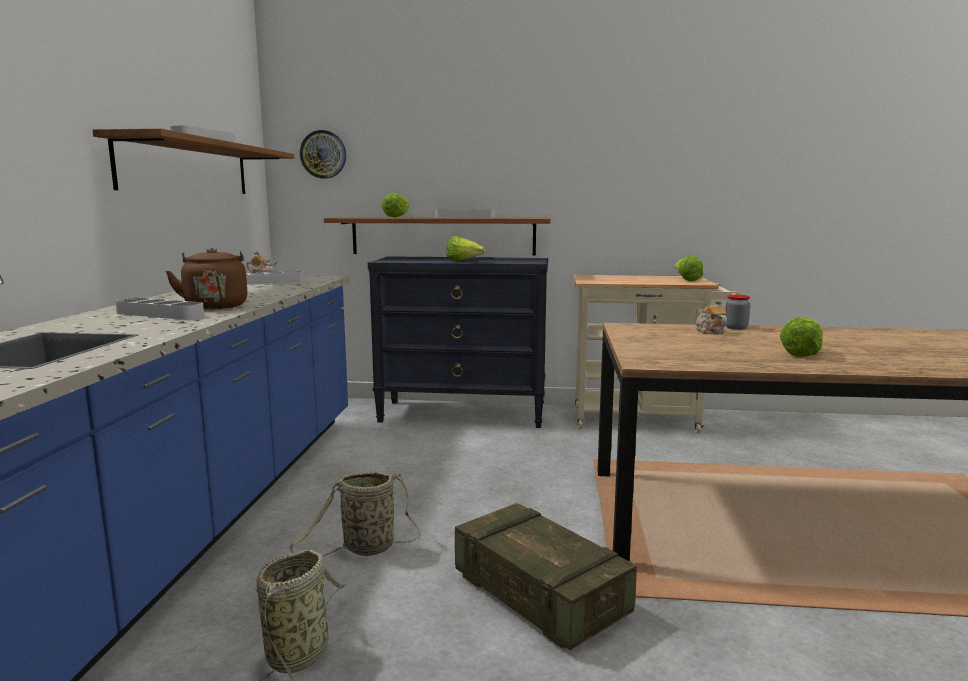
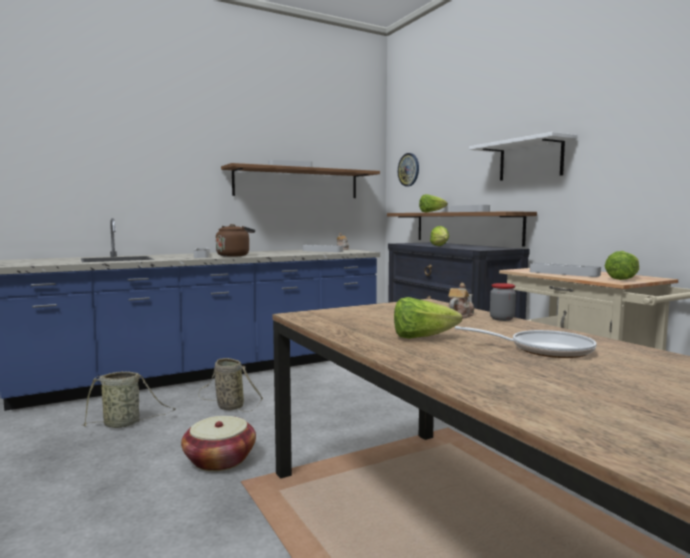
camera: 55 degrees right, 5 degrees down
crate [455,503,637,650] -> basket [181,416,256,471]
none -> frying pan [455,326,597,358]
none -> white shelf [469,132,578,181]
none -> grey tray [530,263,601,277]

